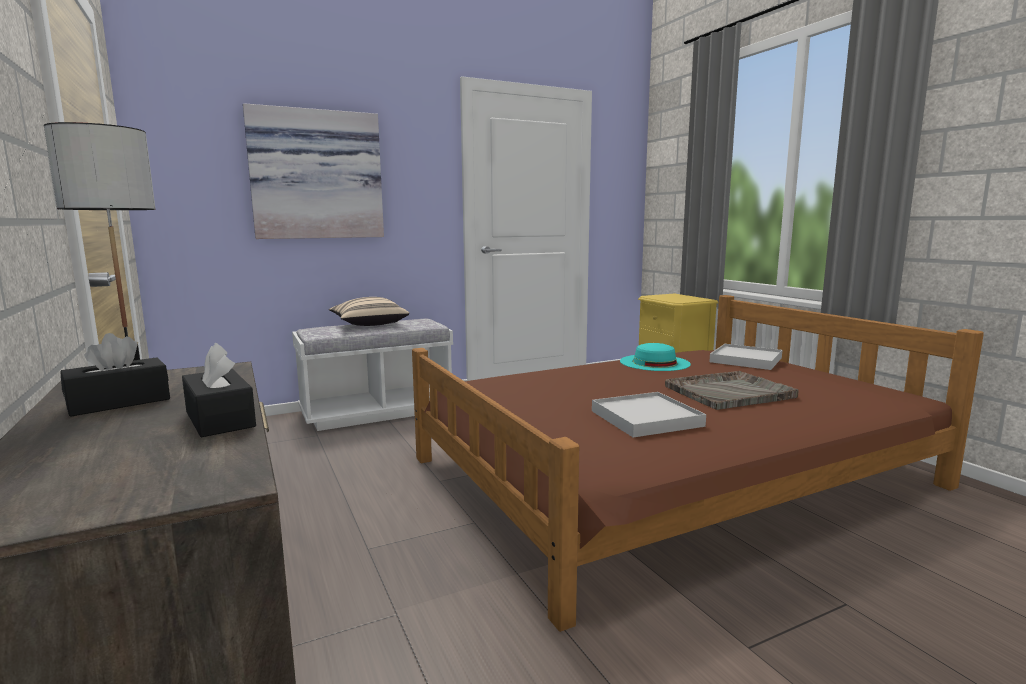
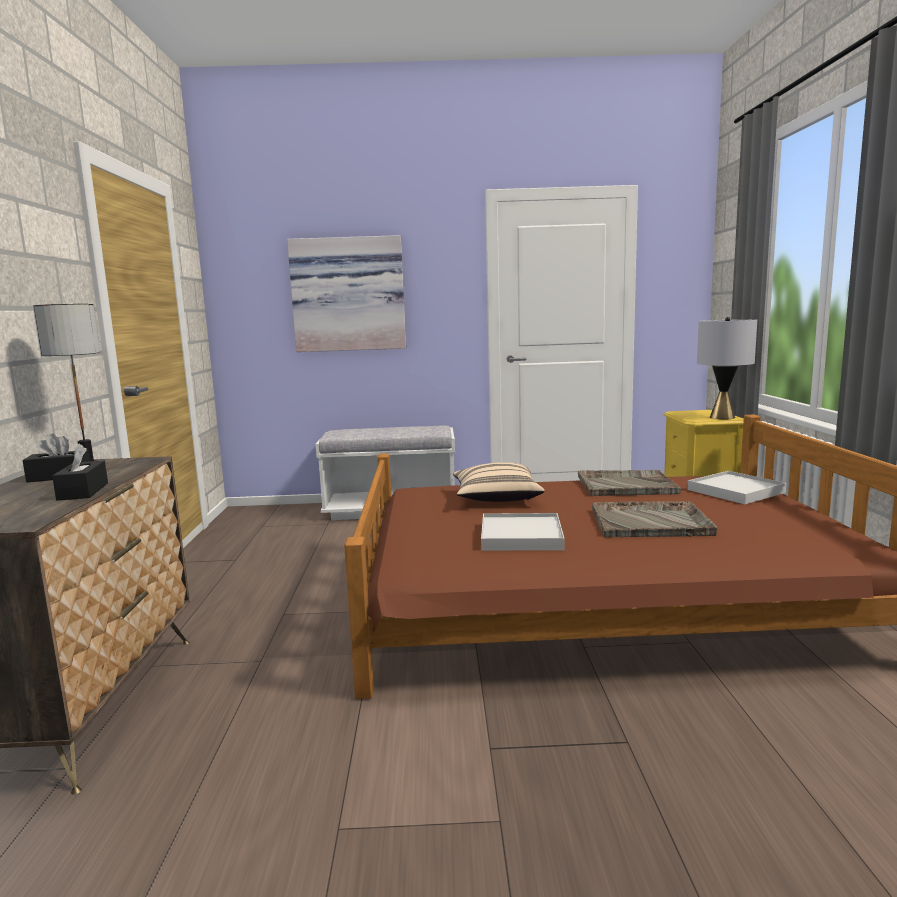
camera: 25 degrees right, 0 degrees up
beige pillow [329,297,409,326] -> beige pillow moved to [453,462,544,502]
turquoise hat [620,343,691,371] -> grey tray [578,470,681,496]
none -> grey table lamp [697,317,757,419]

